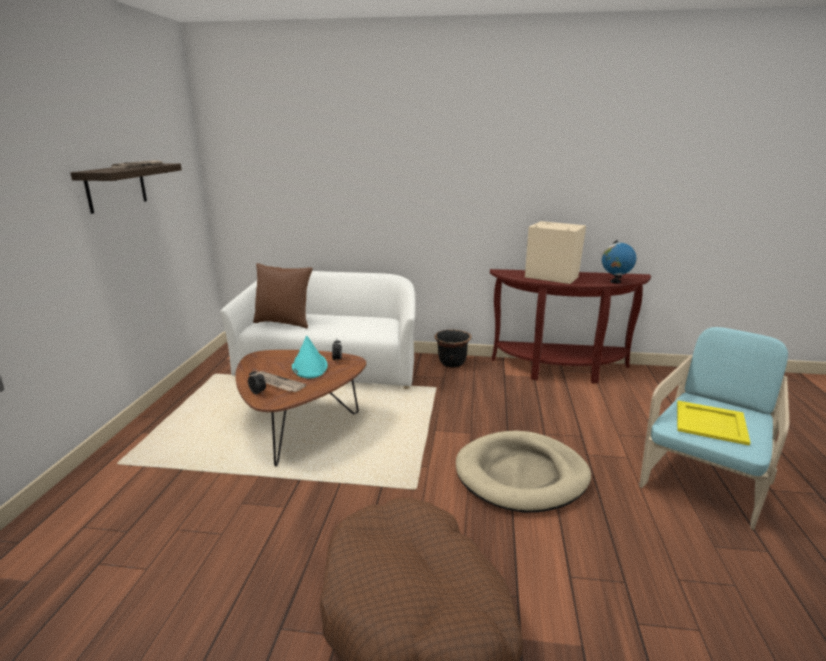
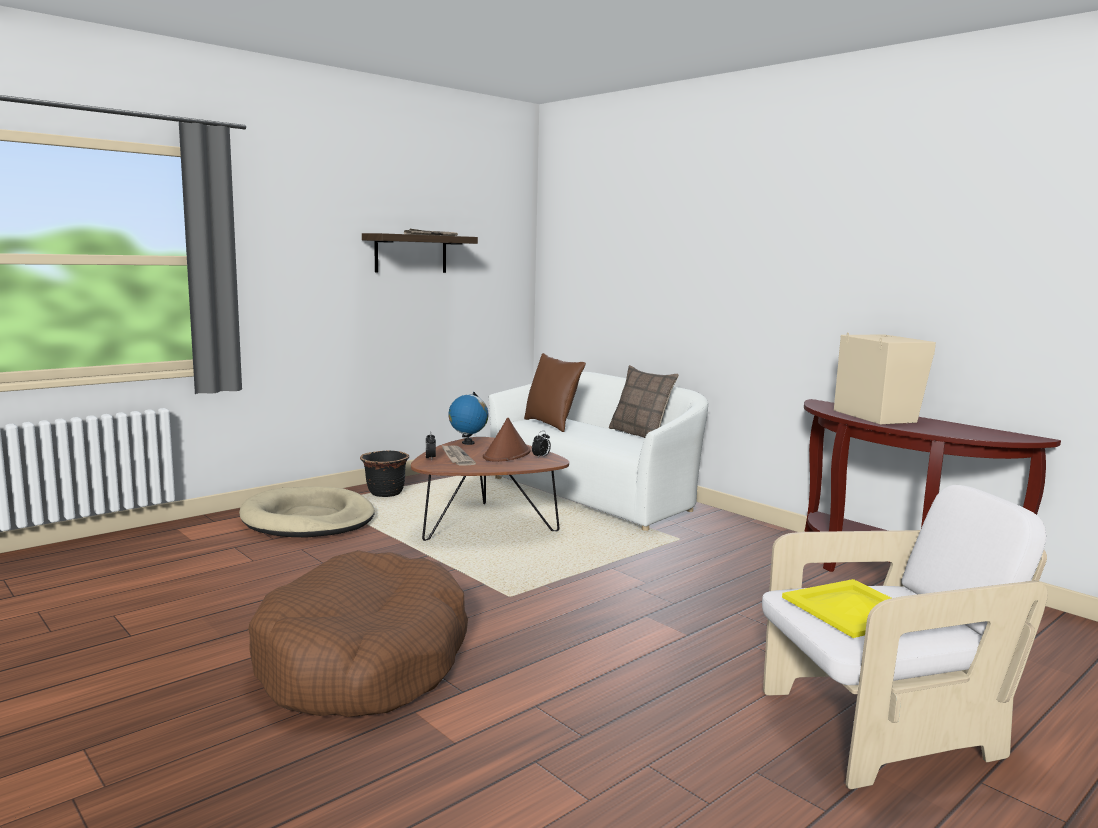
camera: 40 degrees right, 10 degrees down
turquoise hat [292,336,328,379] -> brown hat [483,418,531,462]
black planter [435,330,471,368] -> black planter moved to [360,451,409,497]
beige dog bed [456,431,591,513] -> beige dog bed moved to [239,486,375,537]
globe [602,240,636,283] -> globe moved to [448,392,489,445]
turquoise armchair [639,327,789,530] -> white armchair [762,485,1048,789]
none -> pillow [609,365,679,438]

